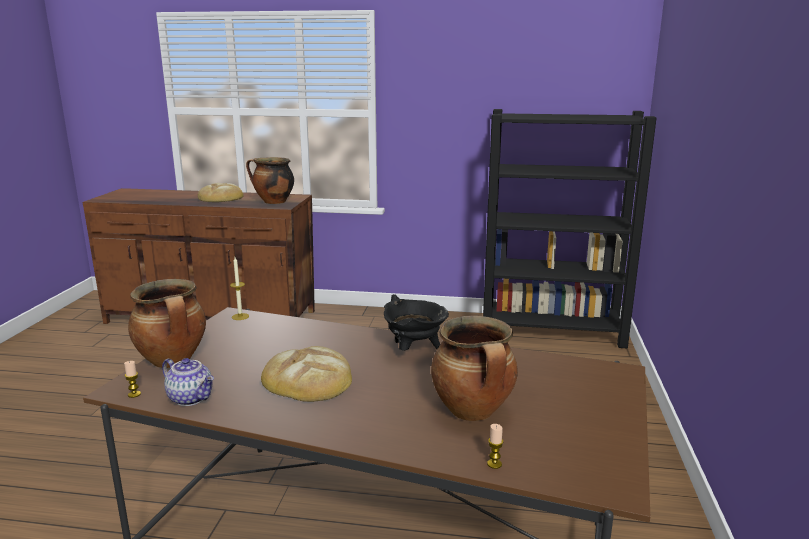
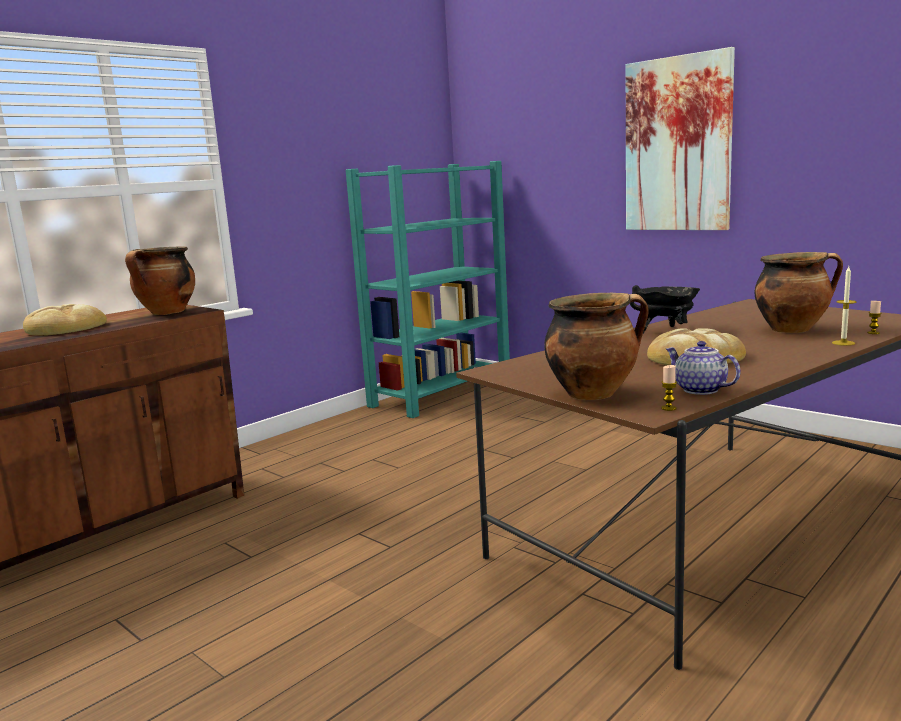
camera: 55 degrees left, 5 degrees down
teapot [162,358,214,406] -> teapot turned 105 degrees counterclockwise [666,341,741,395]
candle [230,257,249,320] -> candle moved to [832,267,856,346]
black bookcase [483,109,657,348] -> turquoise bookcase [346,161,510,418]
none -> picture [626,47,735,230]

